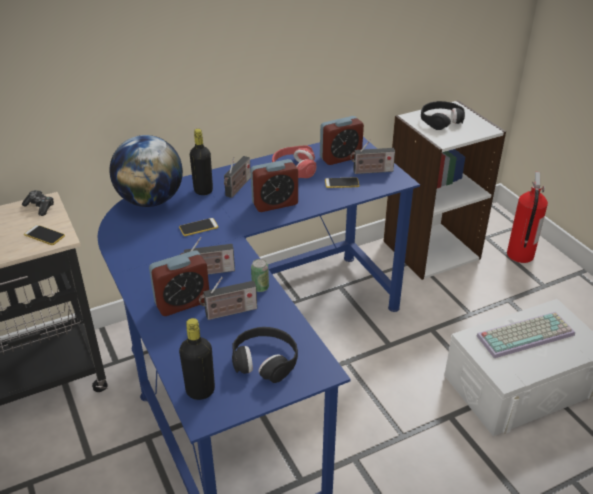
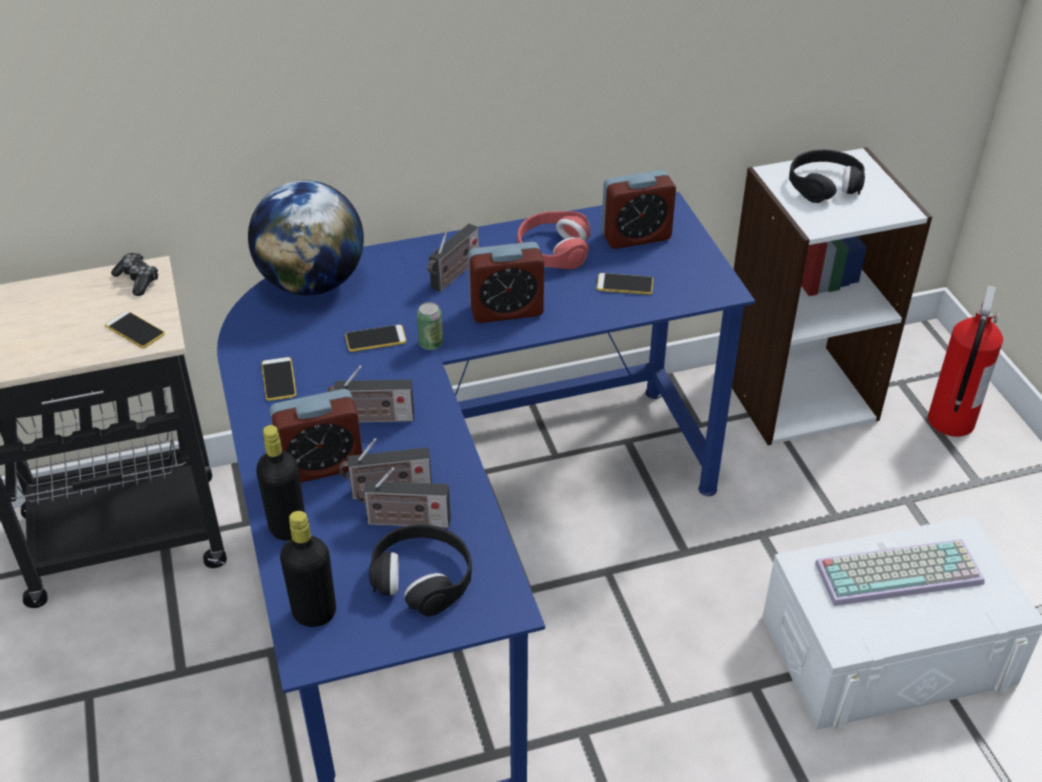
camera: 10 degrees right, 5 degrees up
black bottle [190,129,213,195] -> black bottle moved to [256,425,305,541]
can [251,259,269,292] -> can moved to [417,302,443,350]
radio [350,139,395,174] -> radio moved to [356,468,451,528]
none -> phone [262,357,296,401]

